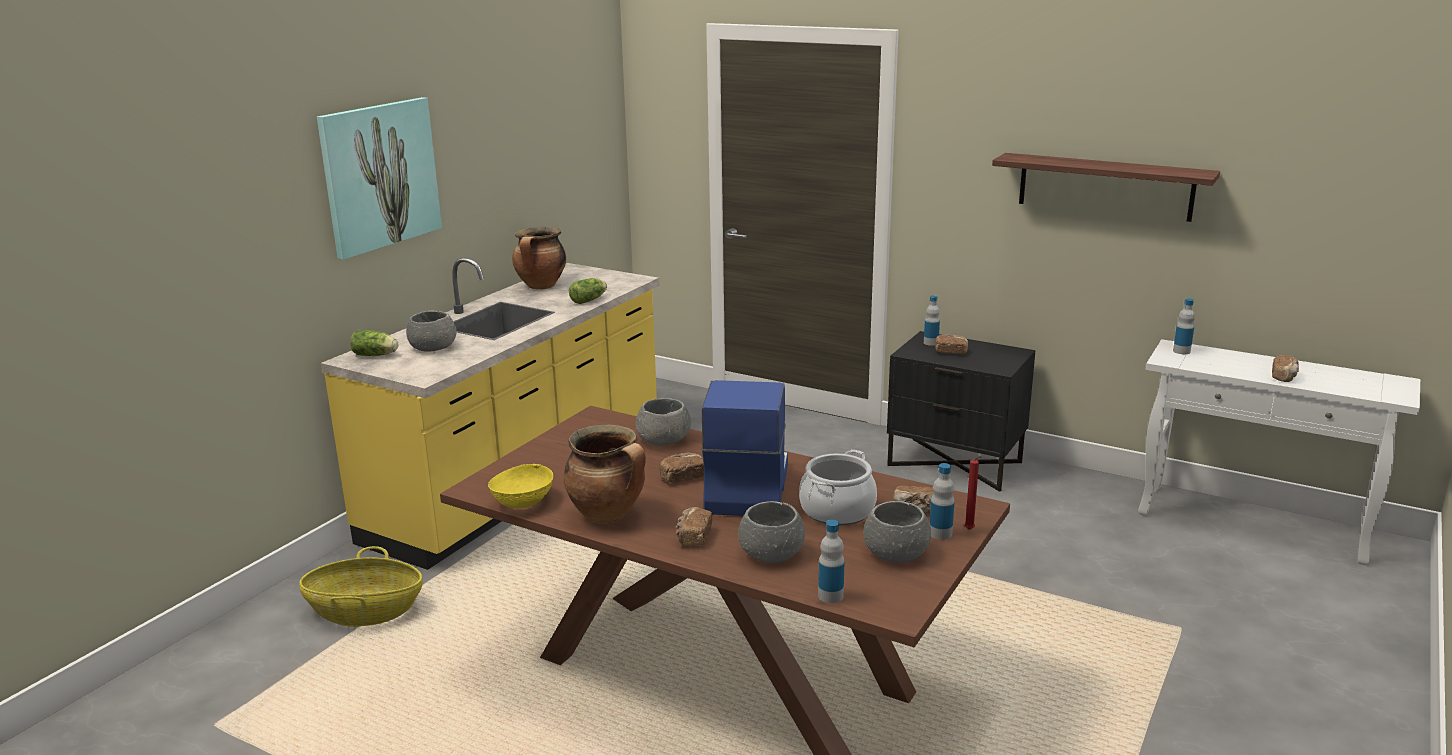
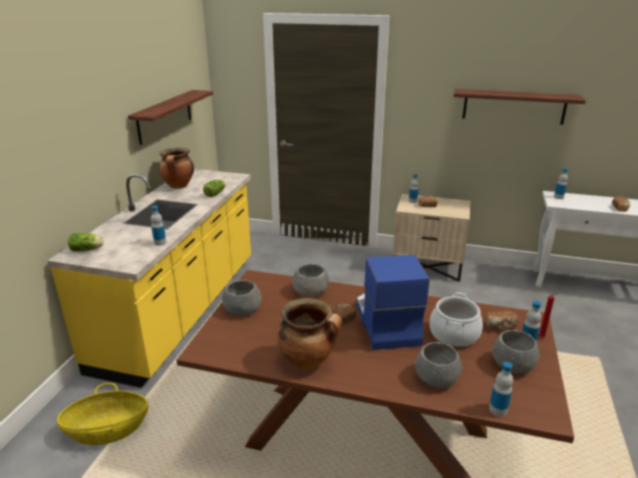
camera: 15 degrees left, 5 degrees up
picture [317,97,442,260] -> none
grey bowl [406,311,457,352] -> grey bowl moved to [222,280,261,316]
yellow bowl [488,464,553,508] -> none
bread [676,507,712,546] -> none
black nightstand [887,331,1035,492] -> beige nightstand [393,194,470,282]
none -> shelf [128,90,213,145]
none -> bottle [151,206,166,246]

